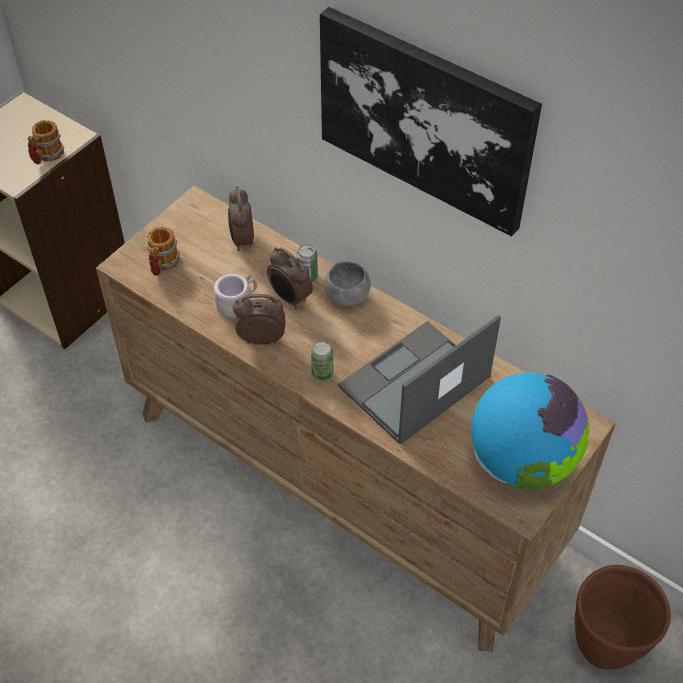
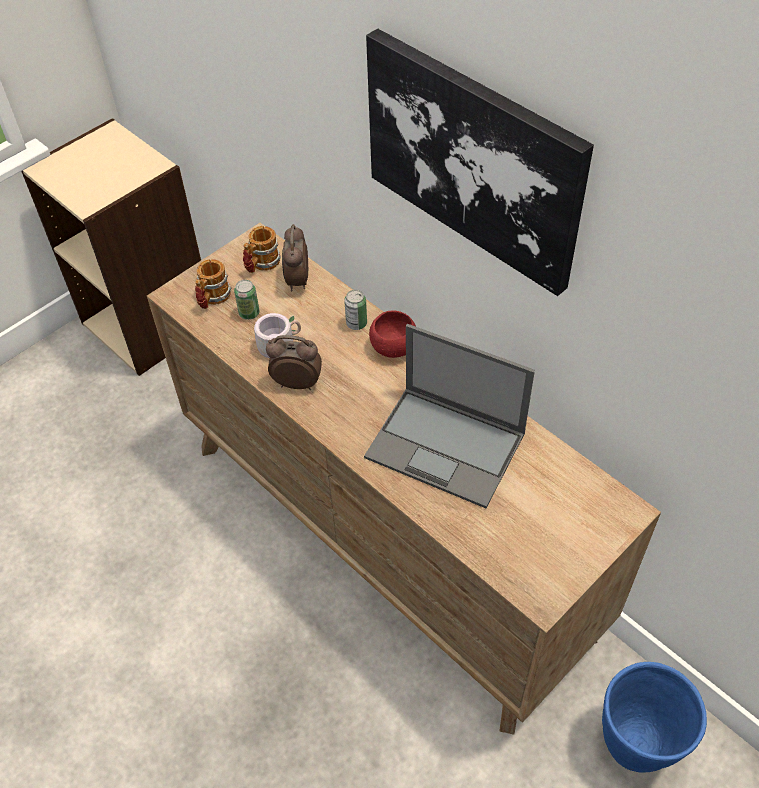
camera: 10 degrees right, 0 degrees up
mug [28,120,64,165] -> mug moved to [243,226,281,273]
alarm clock [267,247,313,309] -> none
can [311,341,333,381] -> can moved to [234,280,260,320]
grey bowl [324,261,370,306] -> red bowl [369,310,416,358]
laptop [338,315,501,445] -> laptop turned 120 degrees counterclockwise [364,324,535,508]
globe [471,373,590,489] -> none
brown planter [575,565,671,670] -> blue planter [602,662,707,773]

